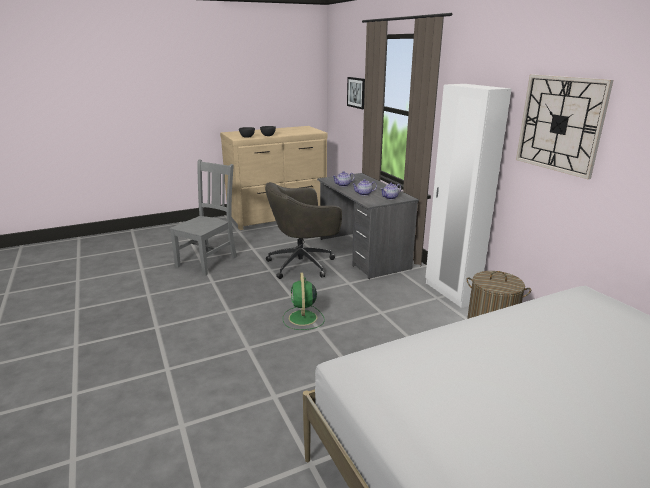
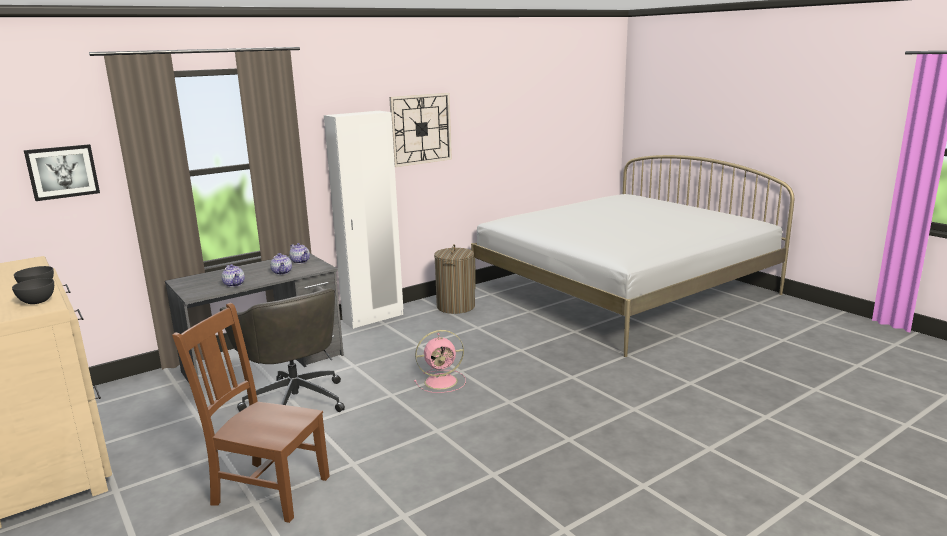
camera: 100 degrees left, 5 degrees down
grey chair [170,159,237,275] -> brown chair [172,303,330,523]
green fan [283,273,325,330] -> pink fan [414,330,466,393]

